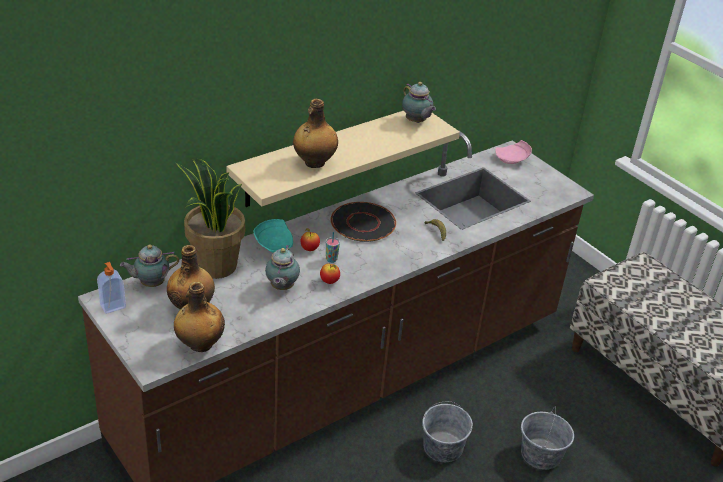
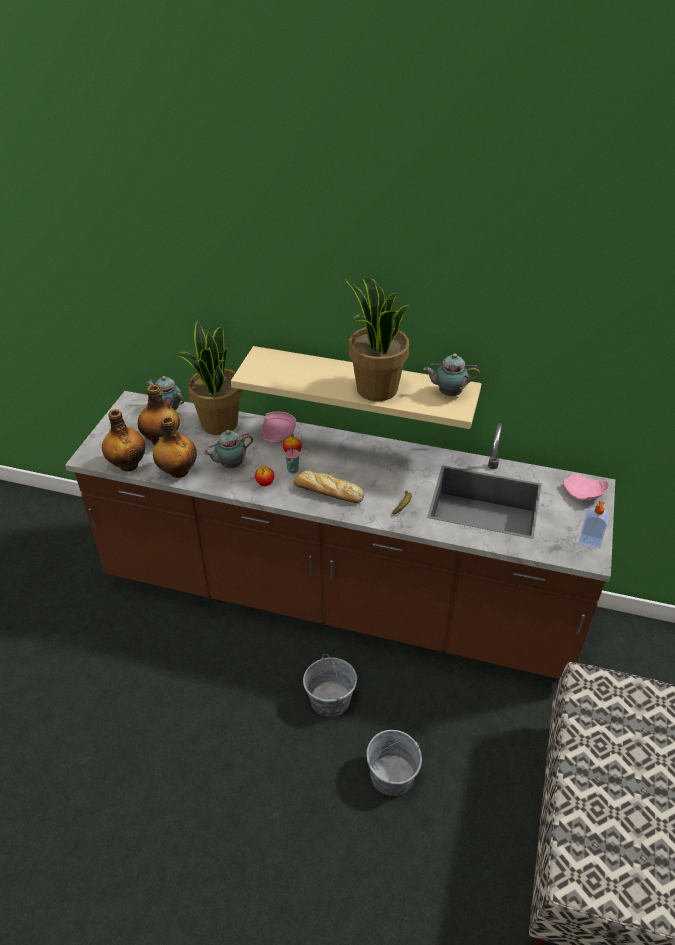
camera: 55 degrees right, 5 degrees up
soap dispenser [97,262,126,314] -> soap dispenser moved to [578,501,609,549]
turquoise plate [254,219,293,252] -> pink plate [260,412,296,443]
bottle [293,99,338,168] -> bottle moved to [153,416,197,478]
black plate [330,202,396,242] -> none
teapot [402,82,436,123] -> teapot turned 75 degrees clockwise [423,354,480,396]
none -> bread [293,470,364,503]
none -> potted plant [345,278,409,401]

